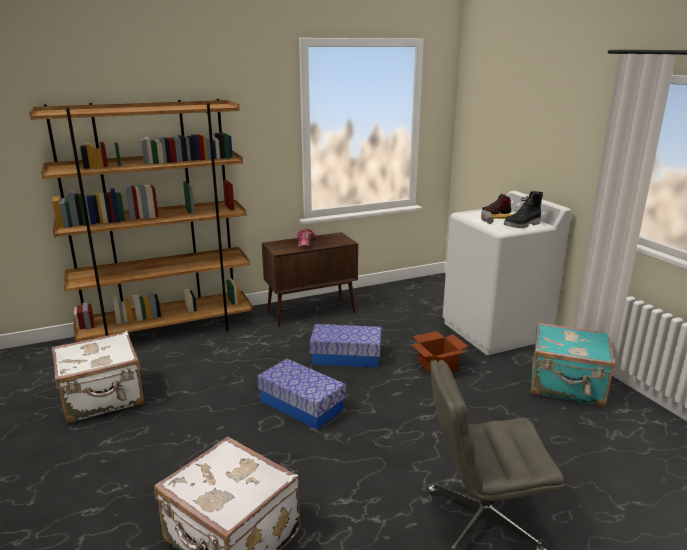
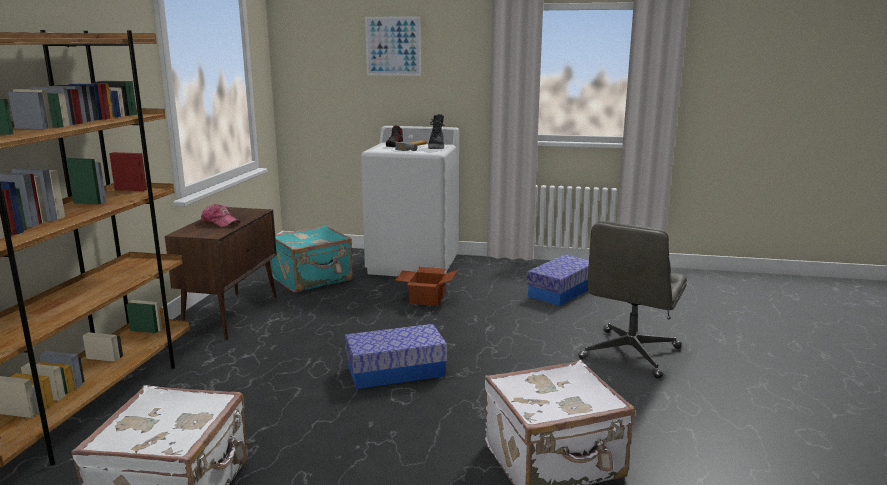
camera: 55 degrees left, 5 degrees down
storage box [309,324,381,368] -> storage box moved to [527,254,589,306]
turquoise suitcase [531,322,615,406] -> turquoise suitcase moved to [271,225,353,293]
none -> picture [365,16,421,76]

